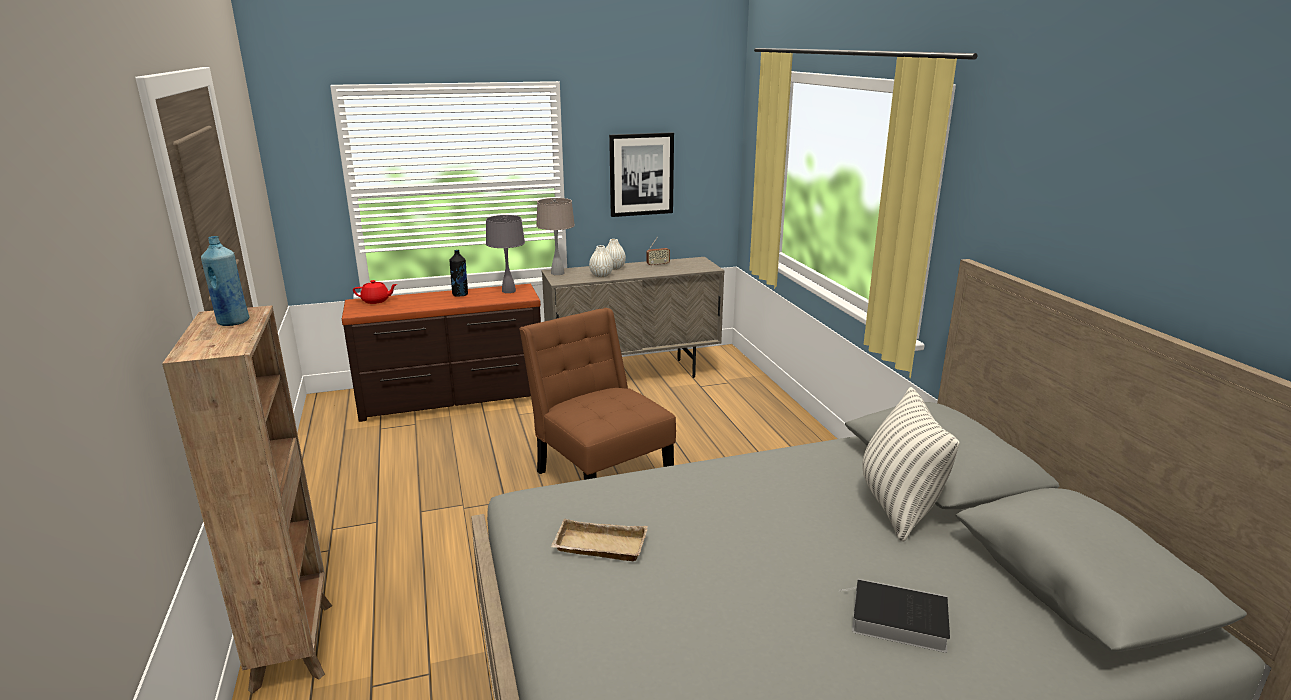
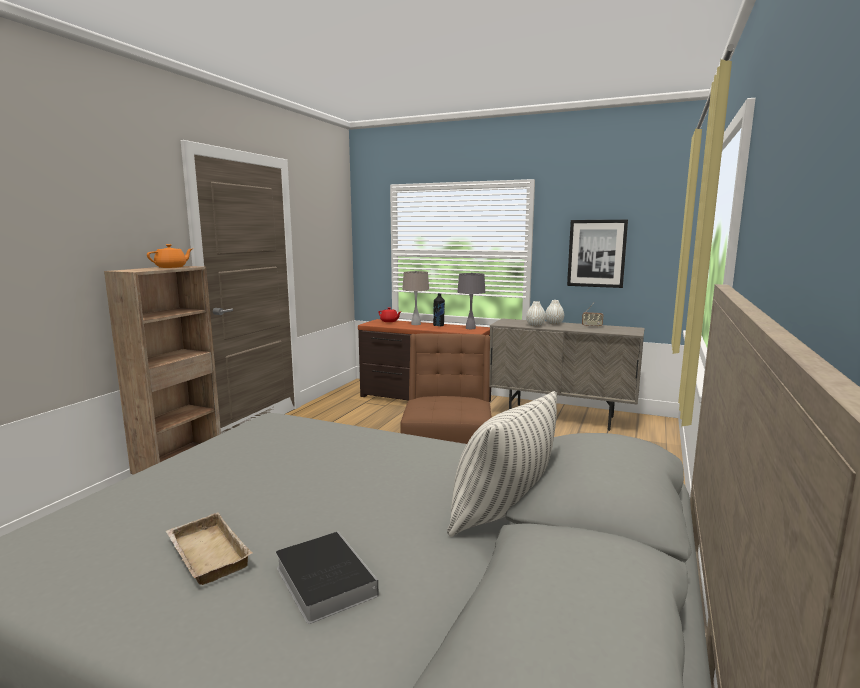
camera: 40 degrees right, 10 degrees down
blue bottle [201,236,250,326] -> orange teapot [147,244,192,268]
beige table lamp [536,198,575,275] -> beige table lamp moved to [402,271,429,325]
beige tray [551,519,648,561] -> beige tray moved to [165,512,253,585]

